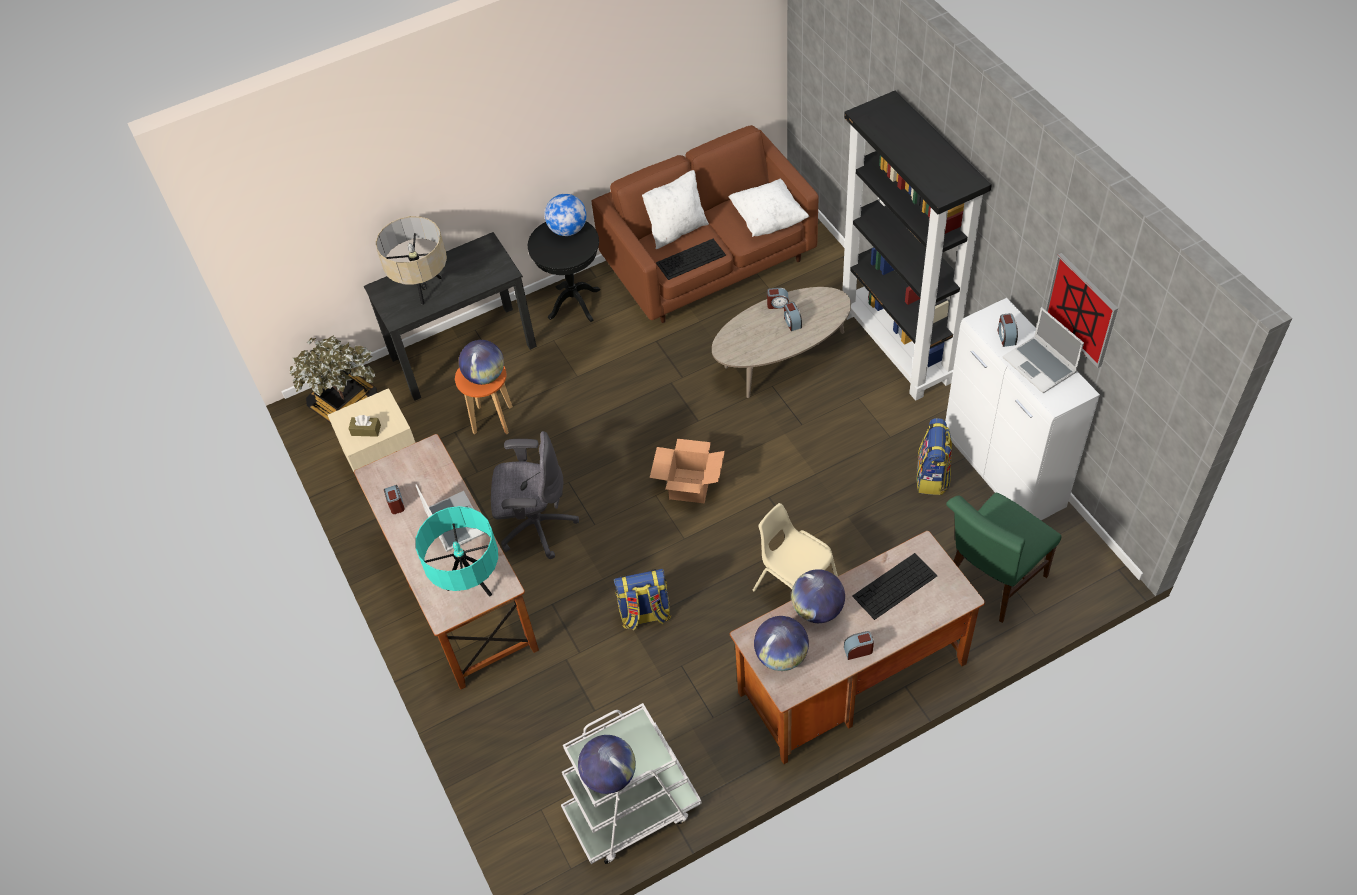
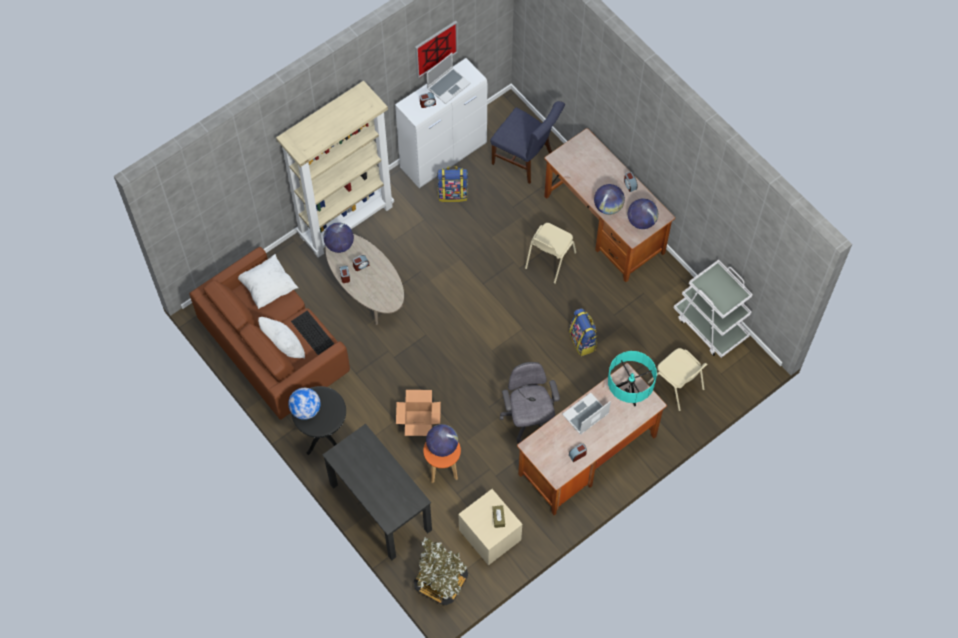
camera: 105 degrees left, 10 degrees up
beige table lamp [376,216,447,305] -> none
globe [578,735,636,794] -> globe moved to [323,223,354,253]
cardboard box [650,439,725,504] -> cardboard box moved to [396,390,441,436]
black bookcase [842,91,992,401] -> beige bookcase [276,81,394,258]
keyboard [852,553,937,620] -> none
green chair [946,493,1061,623] -> blue chair [490,101,565,184]
none -> beige chair [648,348,707,411]

